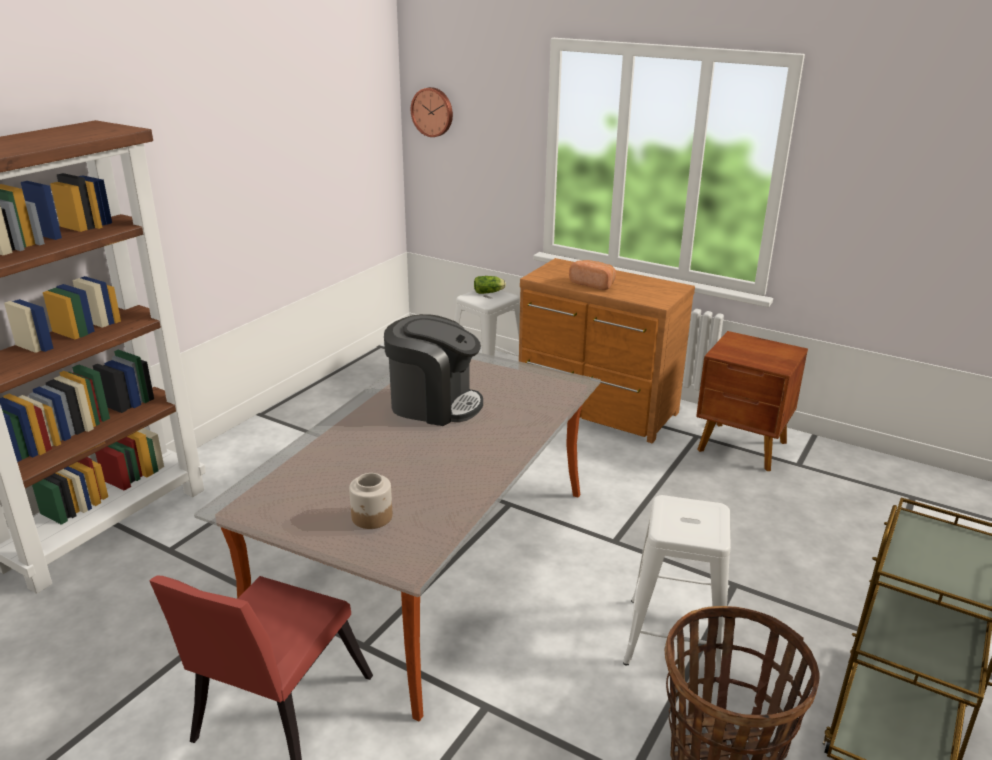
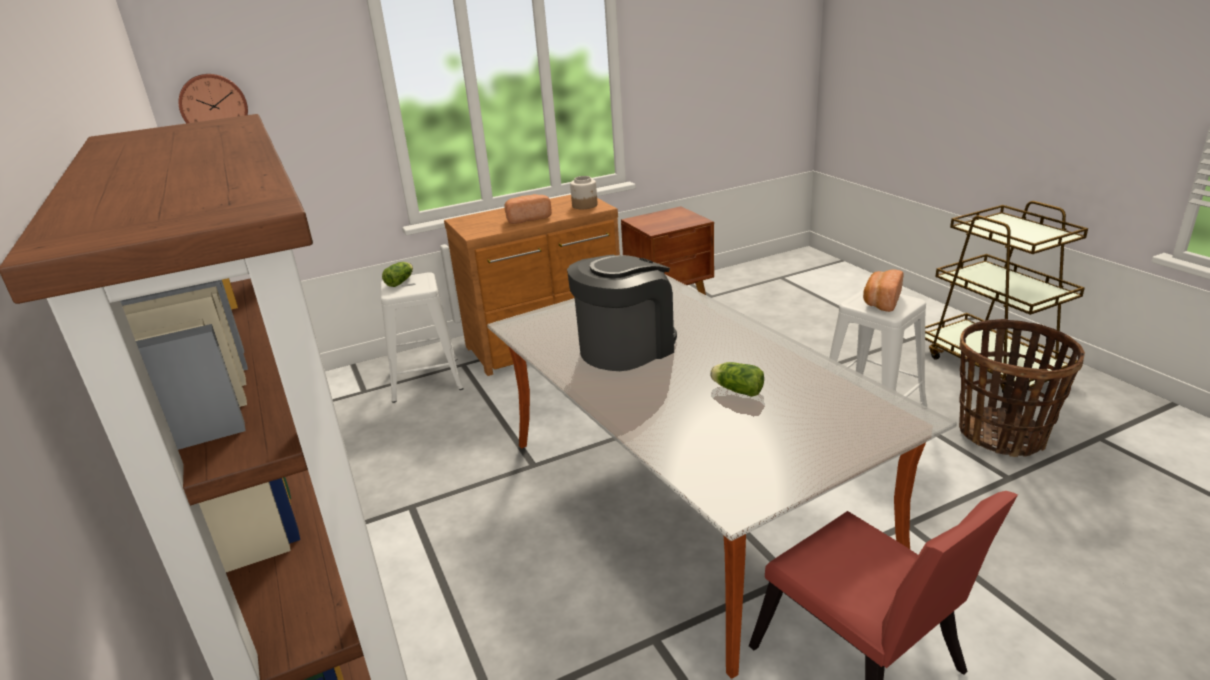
camera: 55 degrees left, 0 degrees up
jar [349,473,392,529] -> jar moved to [570,176,598,209]
none -> lettuce [710,362,764,397]
none -> bread [863,269,904,312]

